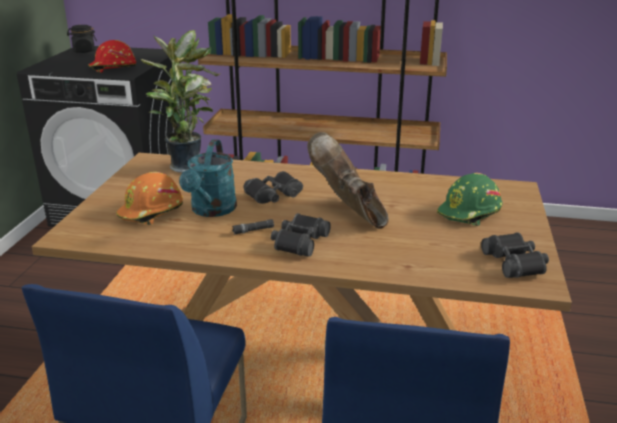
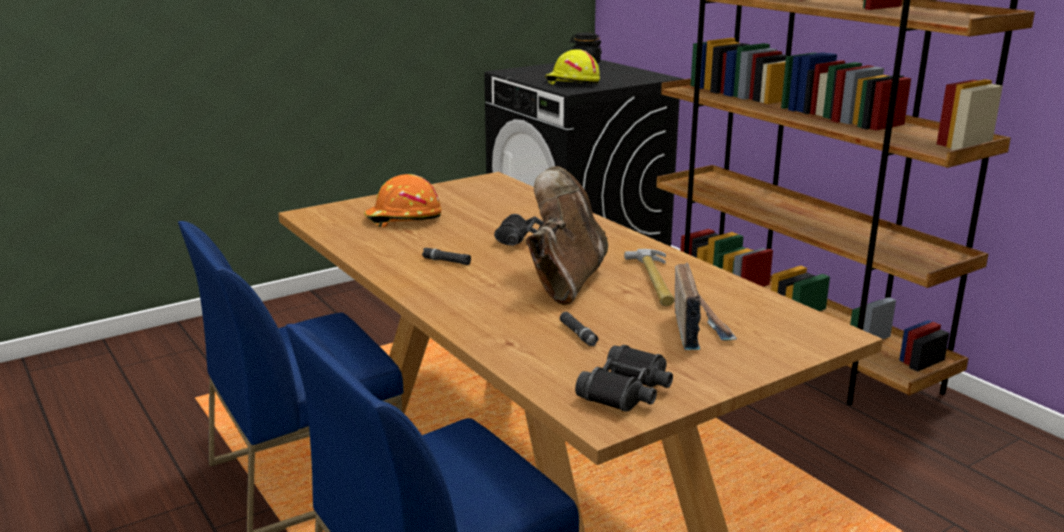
camera: 45 degrees right, 5 degrees down
red hard hat [88,40,136,72] -> yellow hard hat [545,49,600,85]
potted plant [141,30,220,173] -> none
turquoise watering can [179,139,237,217] -> none
black binoculars [271,213,331,257] -> none
green hard hat [437,173,502,226] -> radio [675,262,737,350]
none -> black flashlight [560,312,599,346]
none -> hammer [624,249,675,306]

